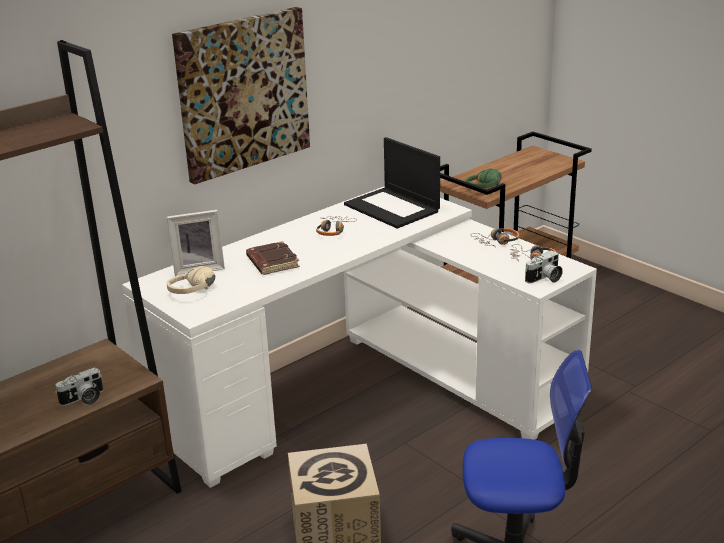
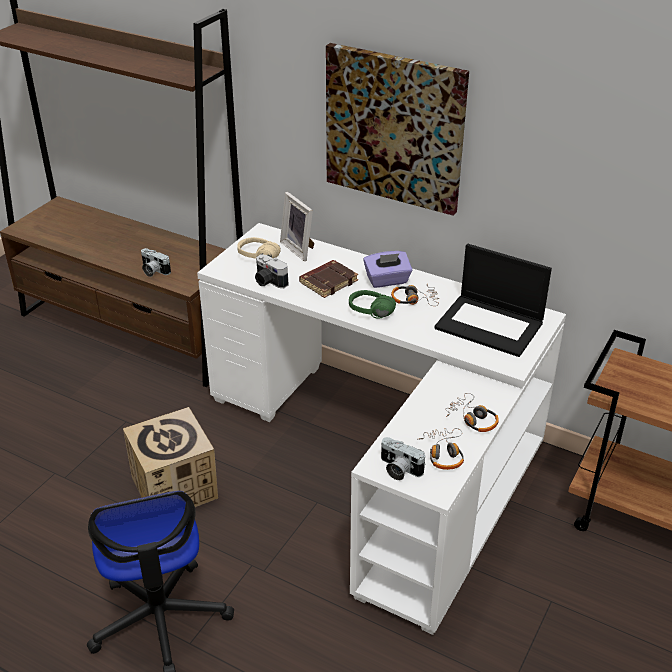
camera: 70 degrees right, 10 degrees up
laptop [344,137,440,229] -> laptop turned 90 degrees counterclockwise [434,244,552,357]
green headphones [466,169,502,188] -> green headphones moved to [349,290,396,319]
none -> camera [255,254,289,288]
none -> purple tissue box [363,251,412,288]

